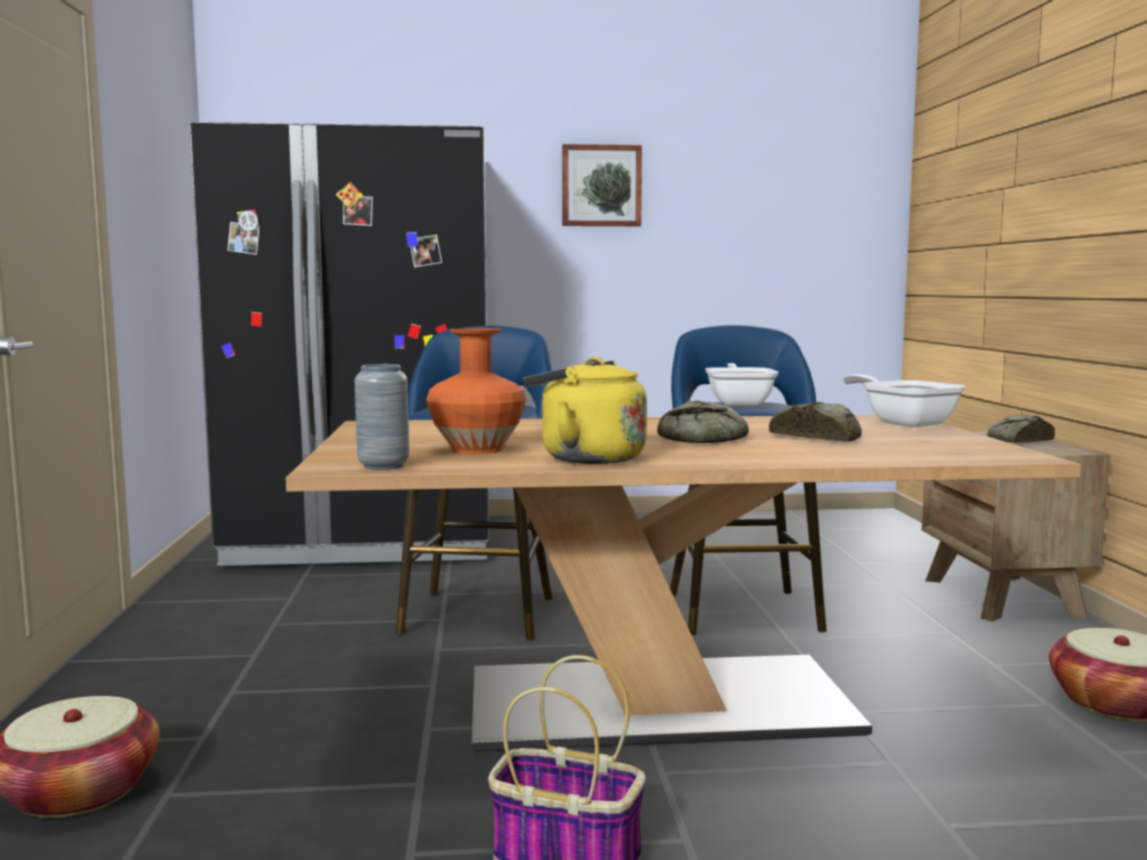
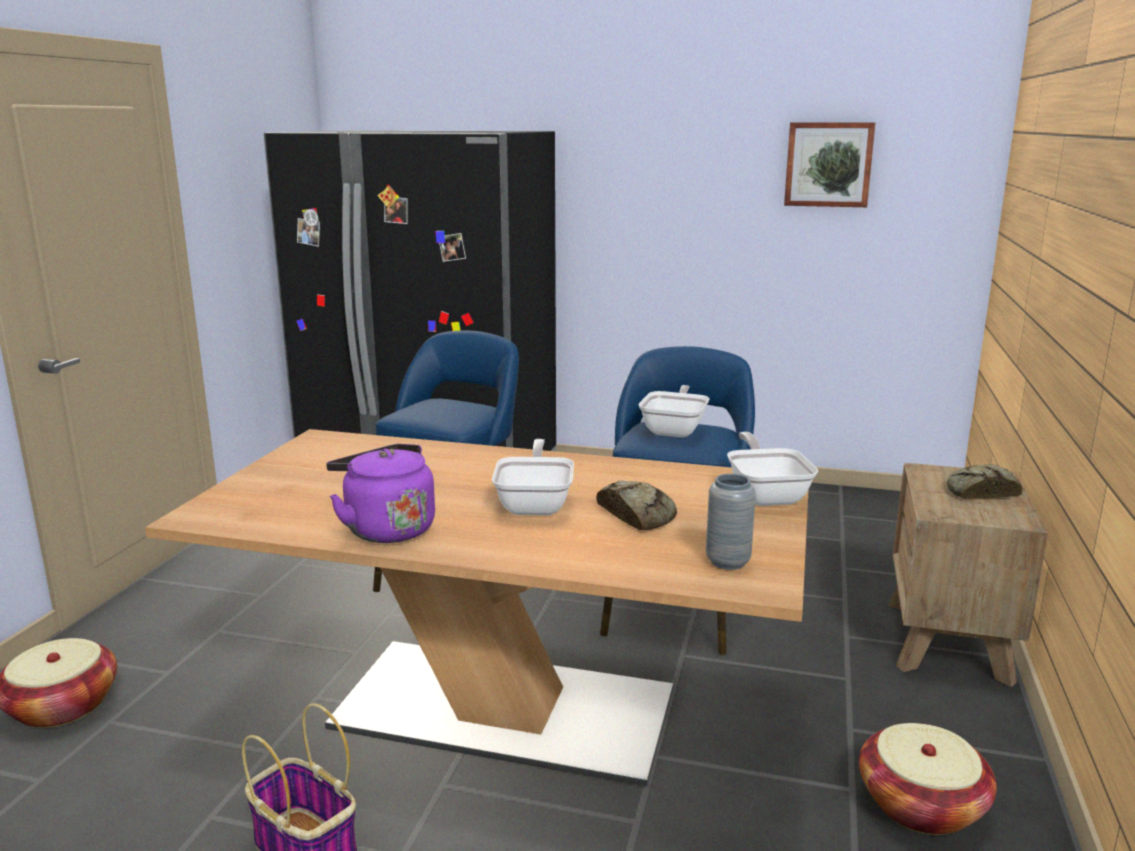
camera: 20 degrees right, 10 degrees up
grey vase [355,364,409,470] -> grey vase moved to [706,474,756,570]
orange vase [426,328,526,454] -> none
yellow kettle [522,357,647,464] -> purple kettle [326,444,435,543]
picture [562,144,642,226] -> picture moved to [784,122,876,207]
bread [657,400,749,443] -> frying pan [492,439,574,515]

